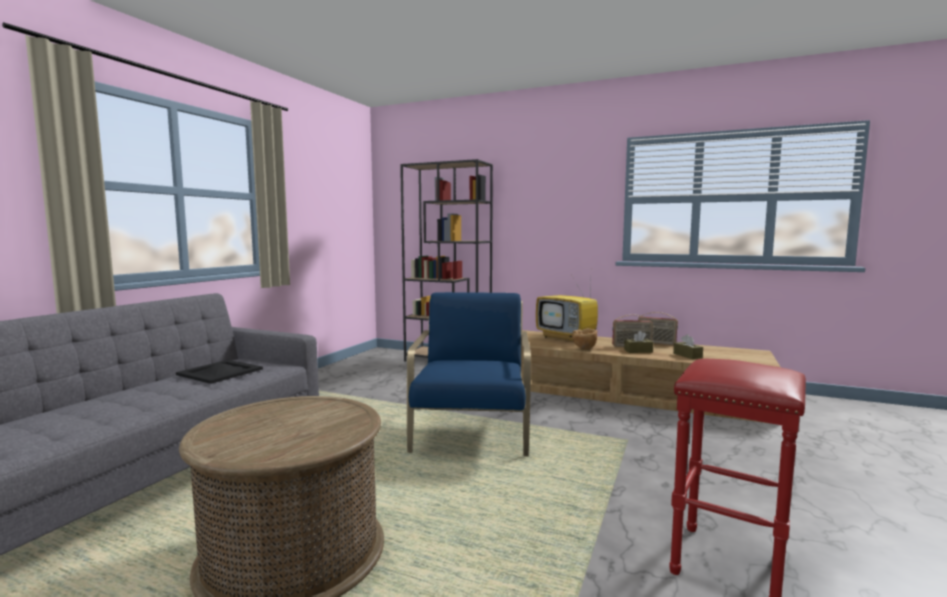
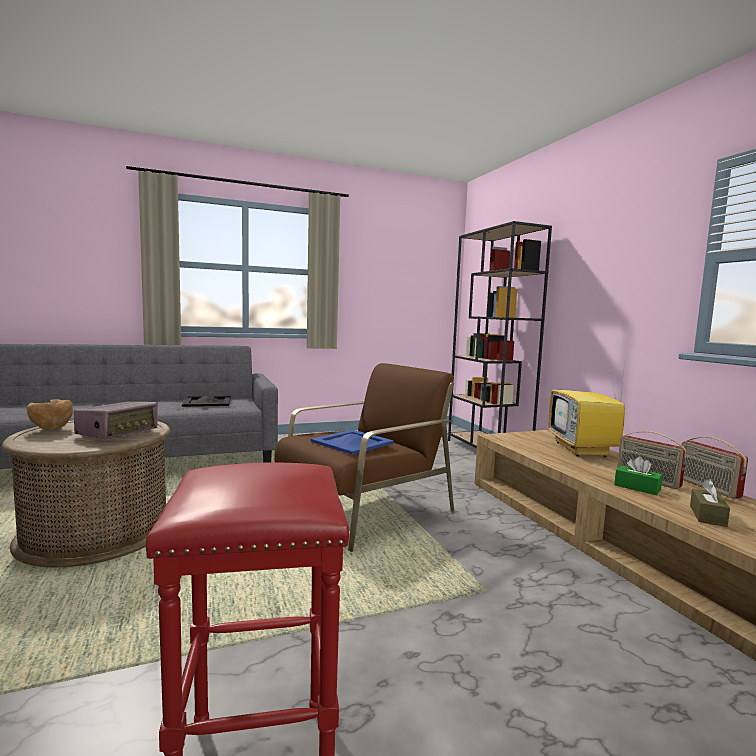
camera: 45 degrees right, 0 degrees up
blue armchair [407,292,531,456] -> brown armchair [274,363,454,552]
brown bowl [572,328,598,349] -> brown bowl moved to [26,399,73,430]
brown tissue box [624,331,653,353] -> green tissue box [614,456,663,495]
none -> radio [74,402,158,440]
none -> blue tray [311,430,394,455]

